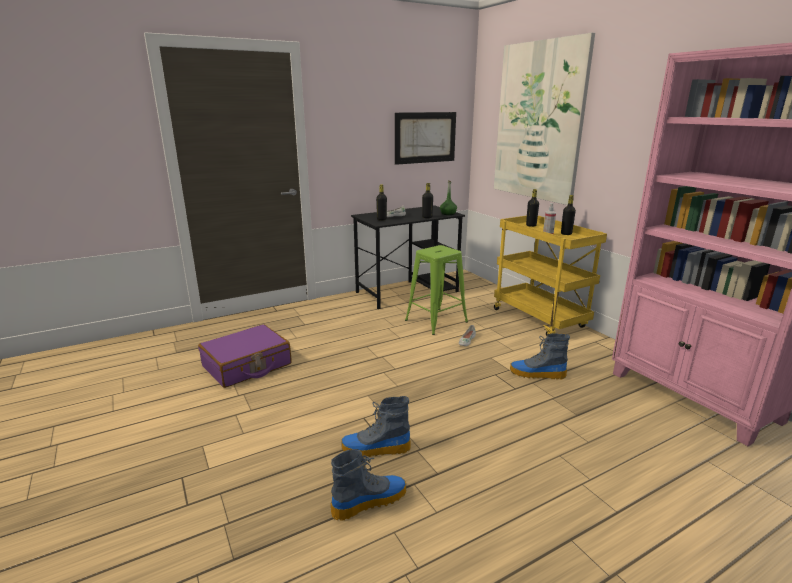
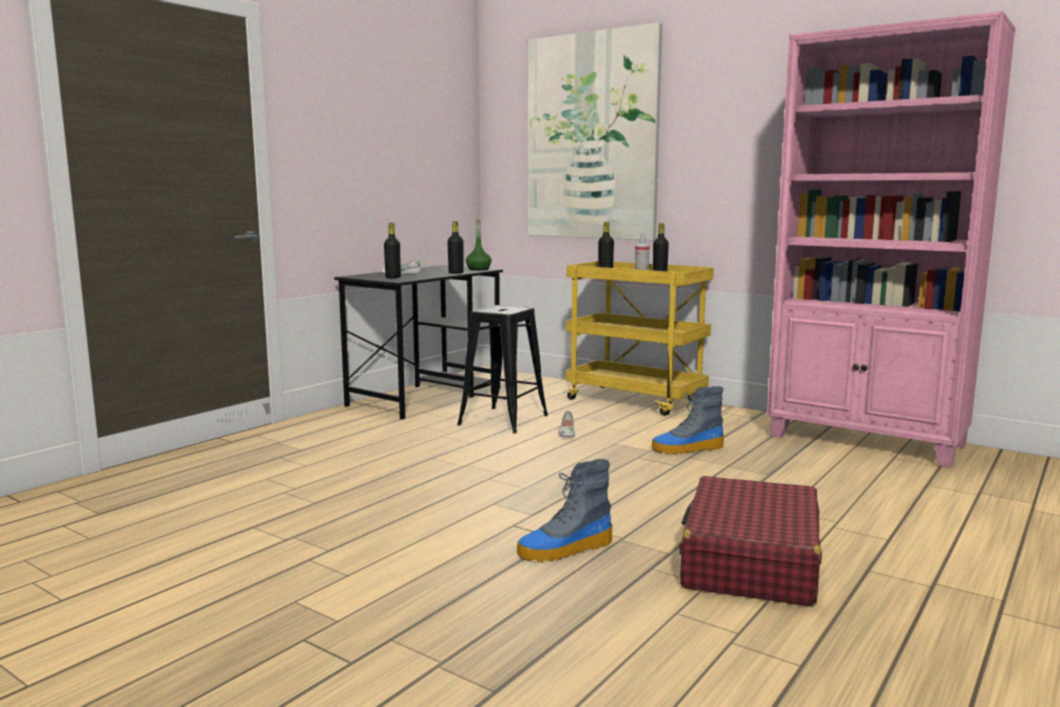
camera: 25 degrees left, 10 degrees down
purple suitcase [198,324,291,388] -> none
boot [331,449,406,521] -> none
picture [395,112,456,165] -> none
green stool [405,245,468,335] -> black stool [457,305,548,434]
none -> red suitcase [679,476,822,606]

